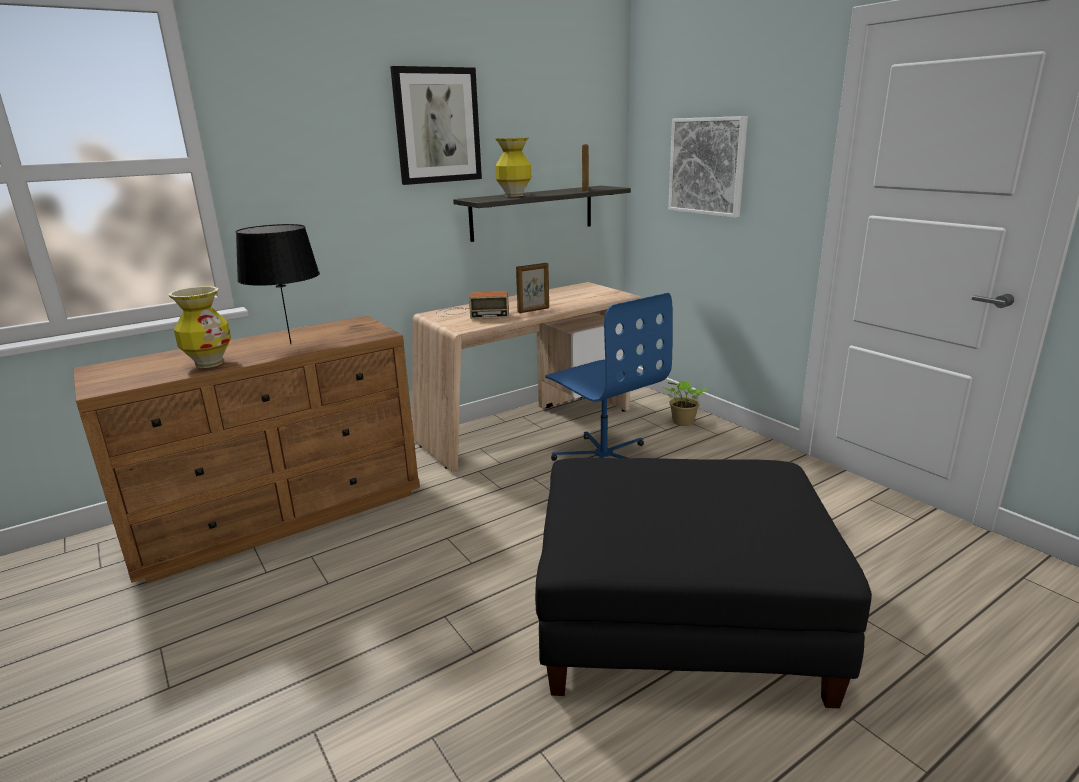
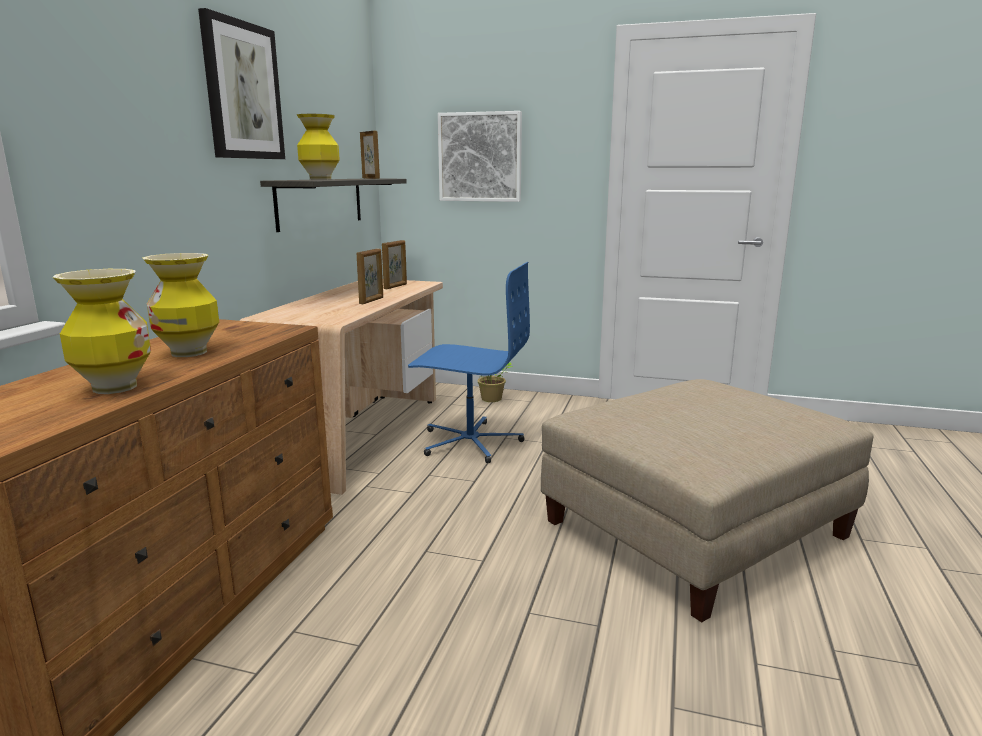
camera: 40 degrees left, 5 degrees down
black table lamp [236,224,320,344] -> vase [142,253,219,357]
radio [436,291,509,319] -> none
black ottoman [535,458,872,708] -> beige ottoman [541,379,873,622]
none -> picture frame [382,240,407,289]

